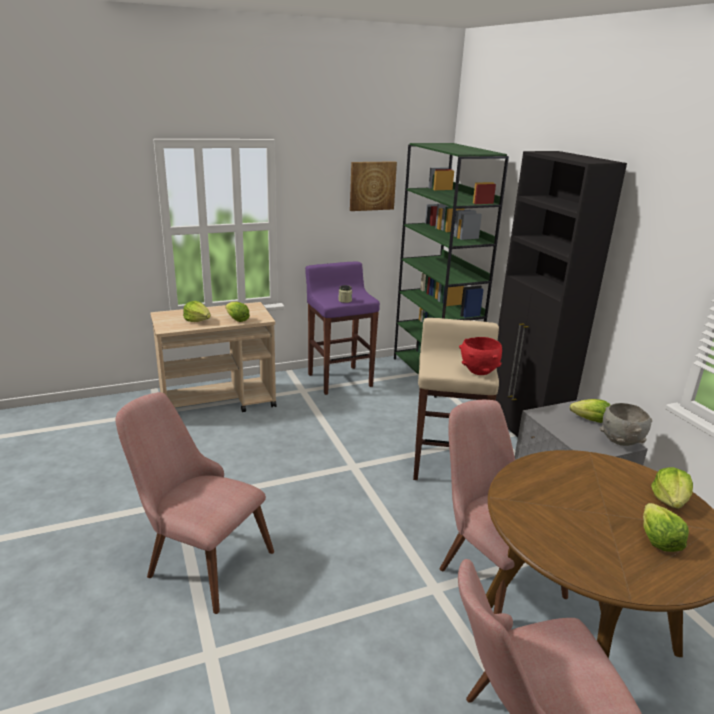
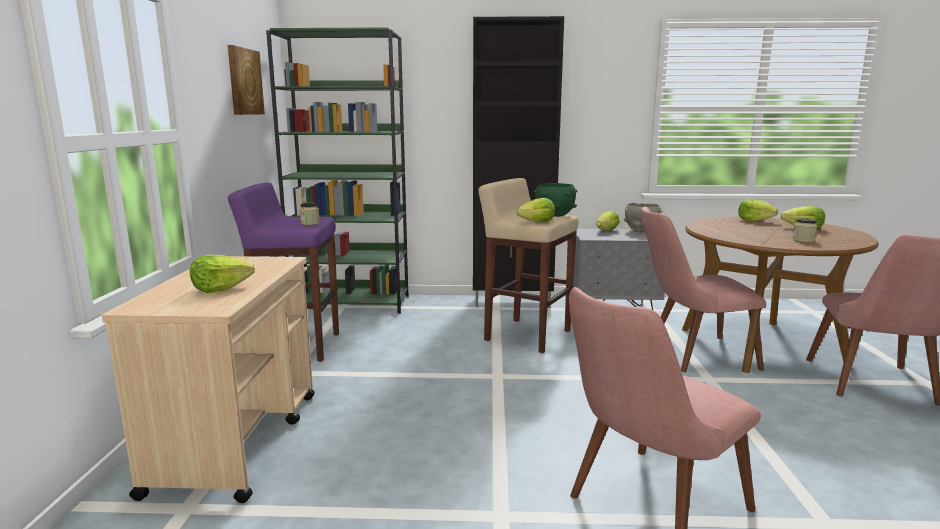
camera: 65 degrees left, 10 degrees down
lettuce [225,302,250,322] -> lettuce moved to [516,198,555,222]
red bowl [459,337,502,375] -> green bowl [534,183,578,217]
none -> jar [793,218,817,242]

